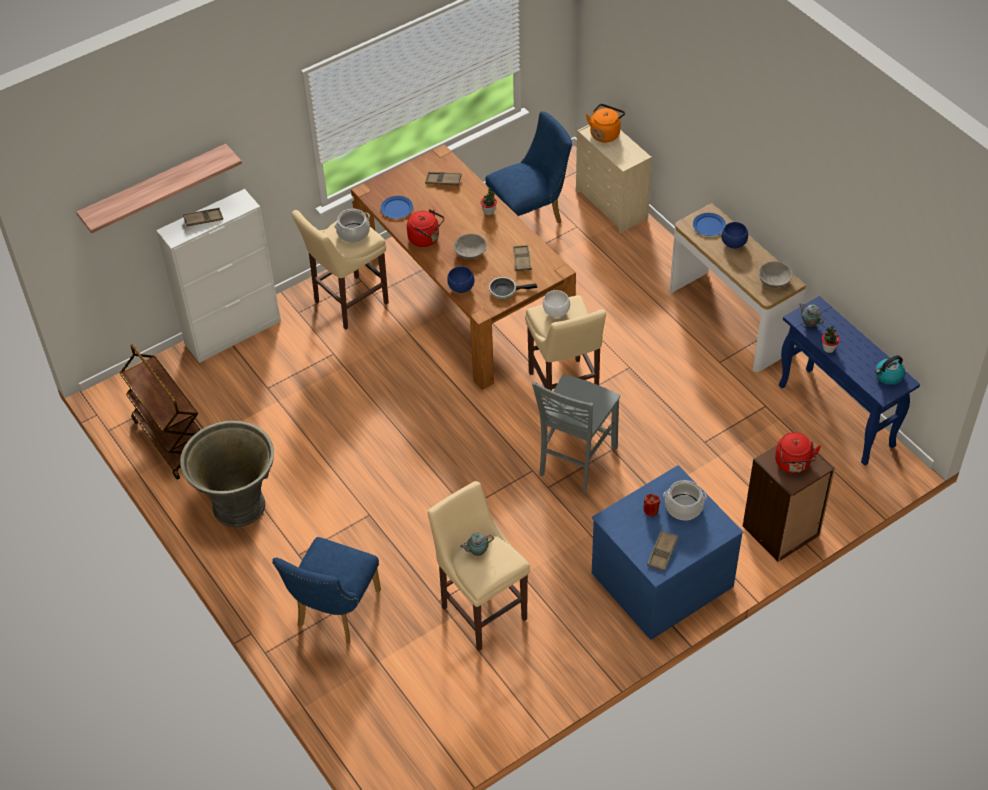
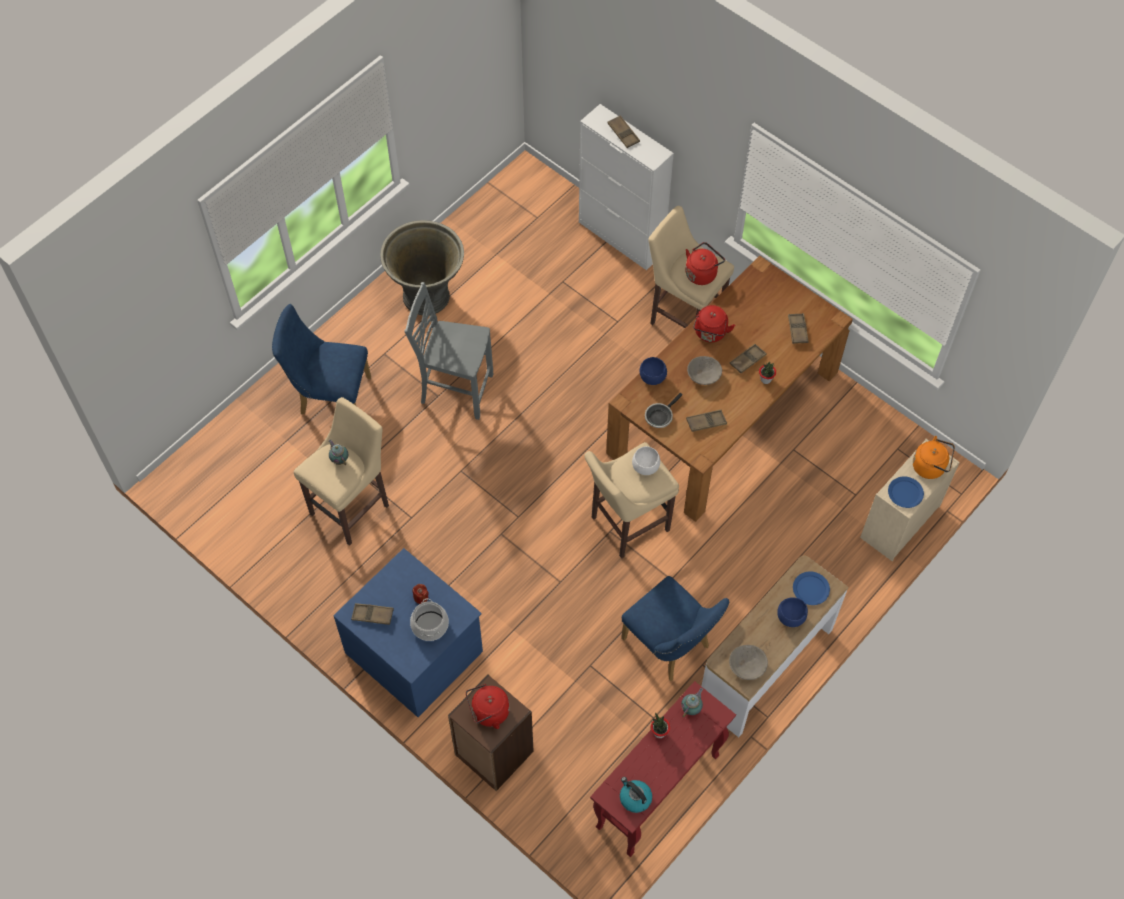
camera: 75 degrees right, 10 degrees up
shelf [76,144,242,233] -> none
brown cart [120,344,201,480] -> none
cooking pot [334,209,370,243] -> red kettle [686,242,725,285]
blue plate [381,196,413,219] -> blue plate moved to [888,476,924,508]
blue chair [485,111,572,223] -> blue chair moved to [621,576,729,681]
frying pan [489,277,537,299] -> frying pan turned 120 degrees counterclockwise [645,393,683,428]
grey chair [532,374,620,493] -> grey chair moved to [405,282,493,420]
blue console table [779,296,920,466] -> red console table [590,681,736,857]
none -> brown tray [730,344,767,373]

